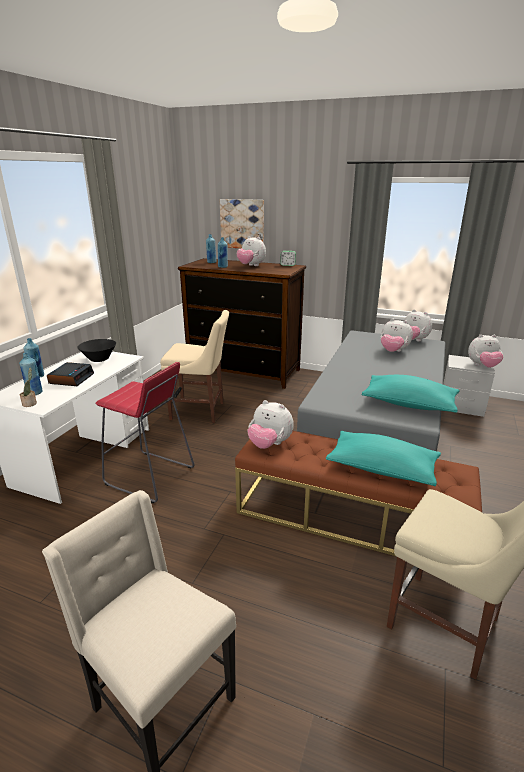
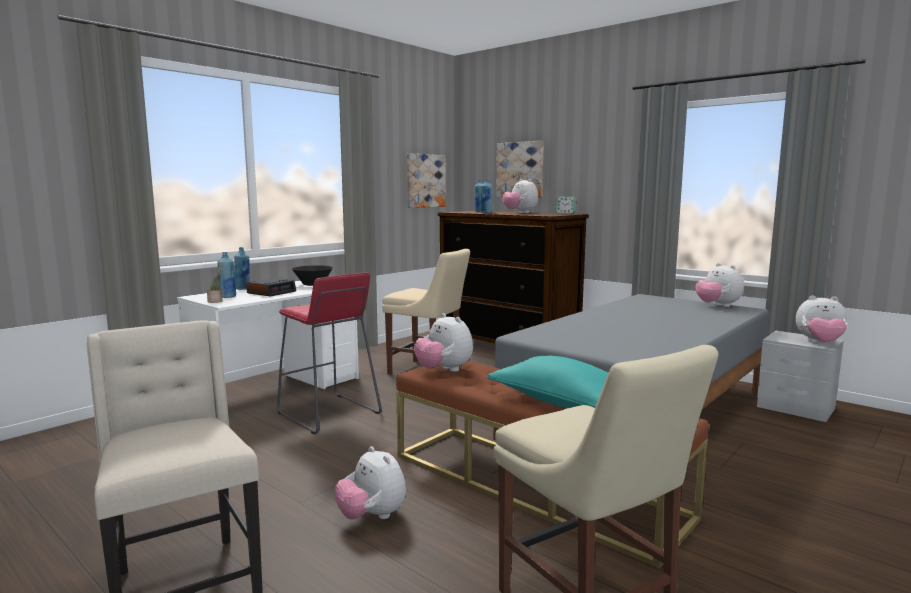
camera: 20 degrees right, 15 degrees down
turquoise pillow [362,375,460,413] -> none
plush toy [381,318,413,352] -> plush toy moved to [335,446,406,520]
none -> picture [407,153,446,208]

